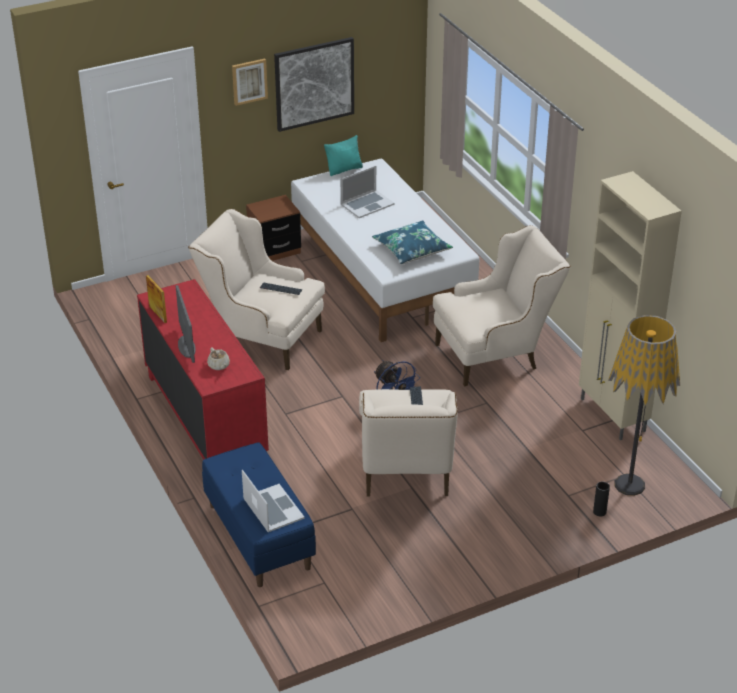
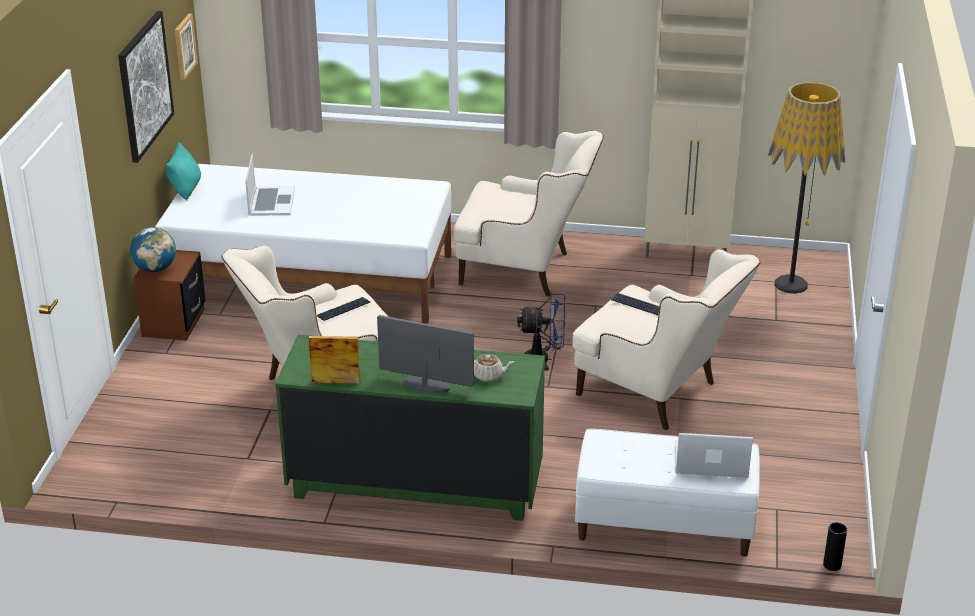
camera: 55 degrees left, 5 degrees down
red dresser [137,279,269,460] -> green dresser [275,335,545,521]
blue bench [202,442,316,587] -> white bench [575,429,760,557]
picture [232,59,268,106] -> picture moved to [175,13,198,80]
blue pillow [372,220,453,264] -> none
beige armchair [433,225,571,386] -> beige armchair turned 90 degrees clockwise [454,130,604,297]
black vase [593,481,610,517] -> black vase moved to [823,522,847,571]
none -> globe [130,227,176,272]

